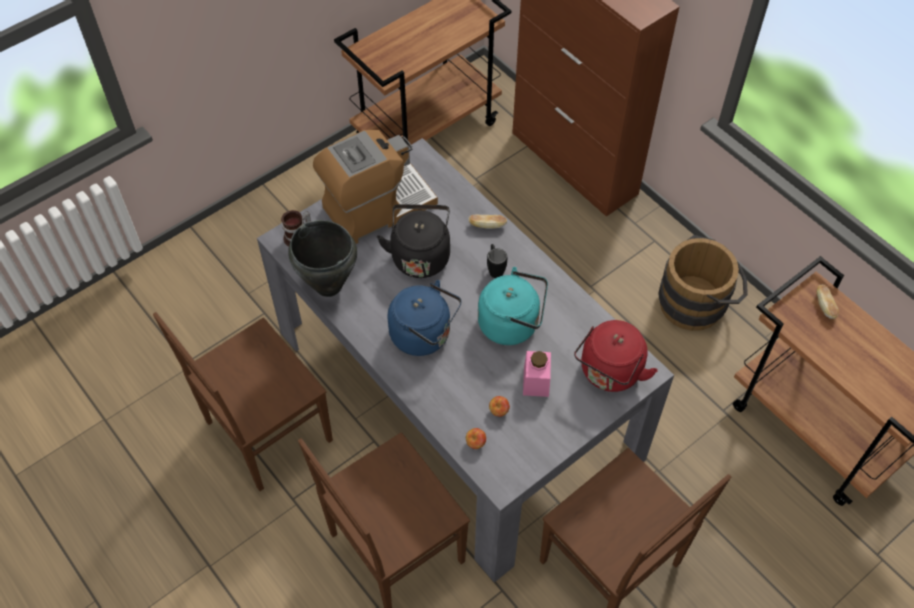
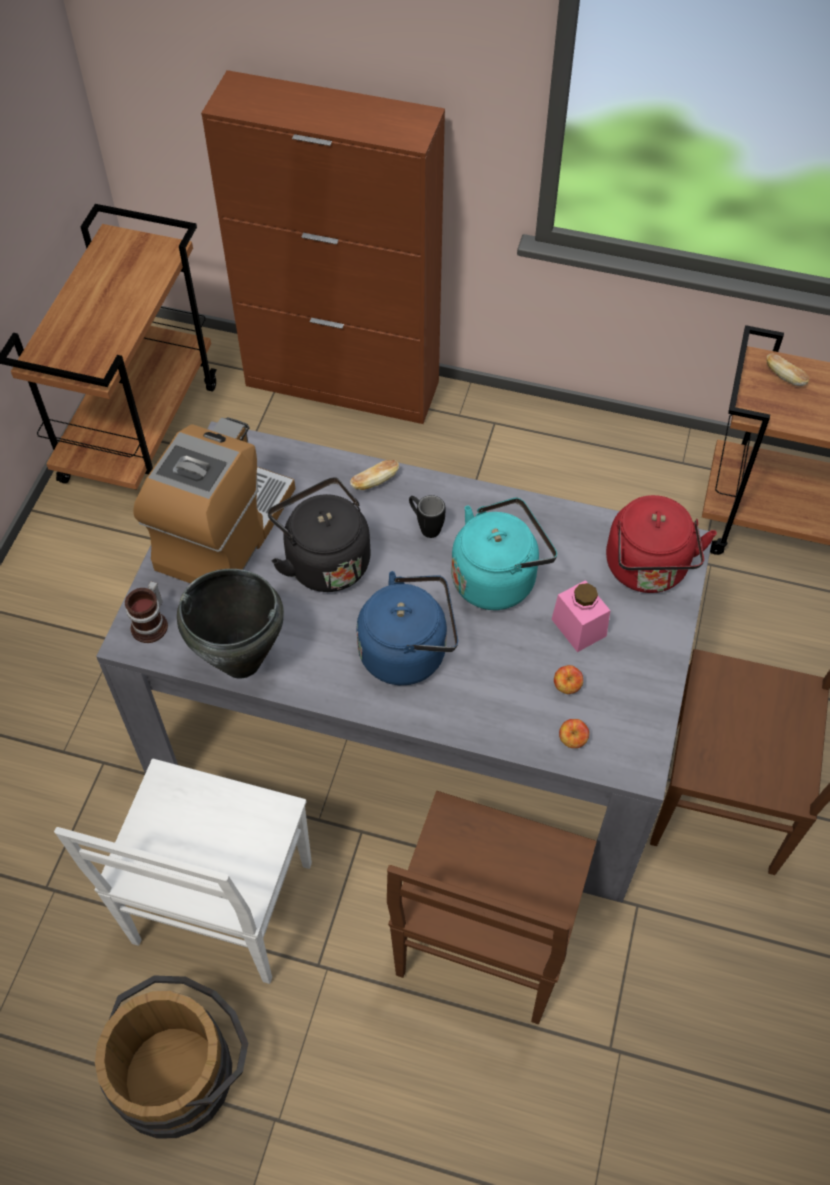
camera: 35 degrees left, 0 degrees up
brown chair [153,312,333,491] -> white chair [54,759,312,984]
brown bucket [658,235,748,331] -> brown bucket moved to [95,975,248,1139]

